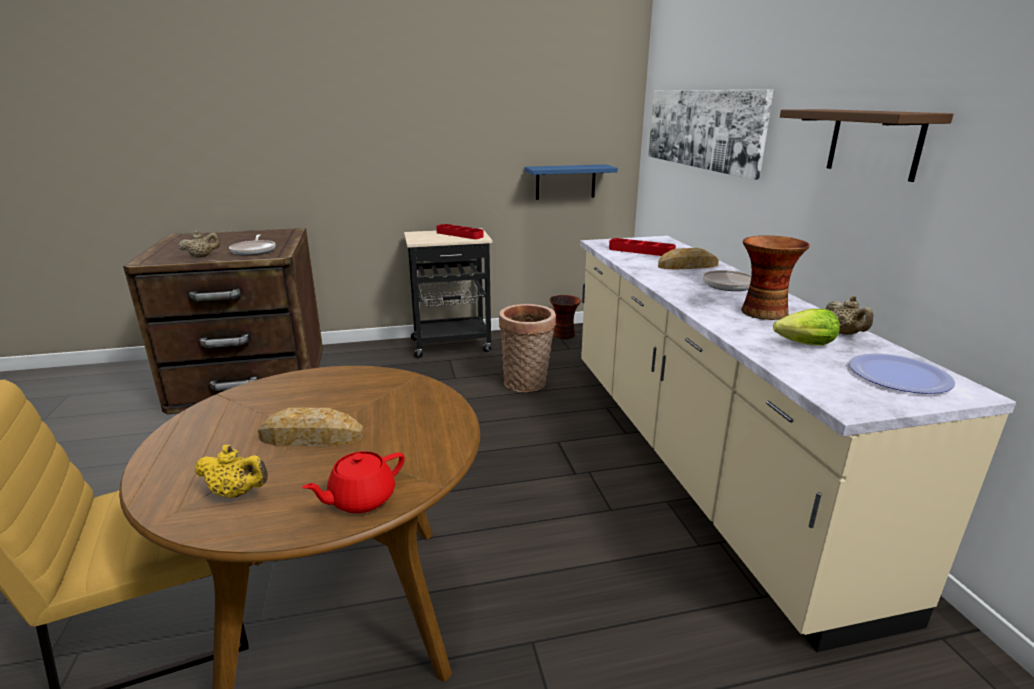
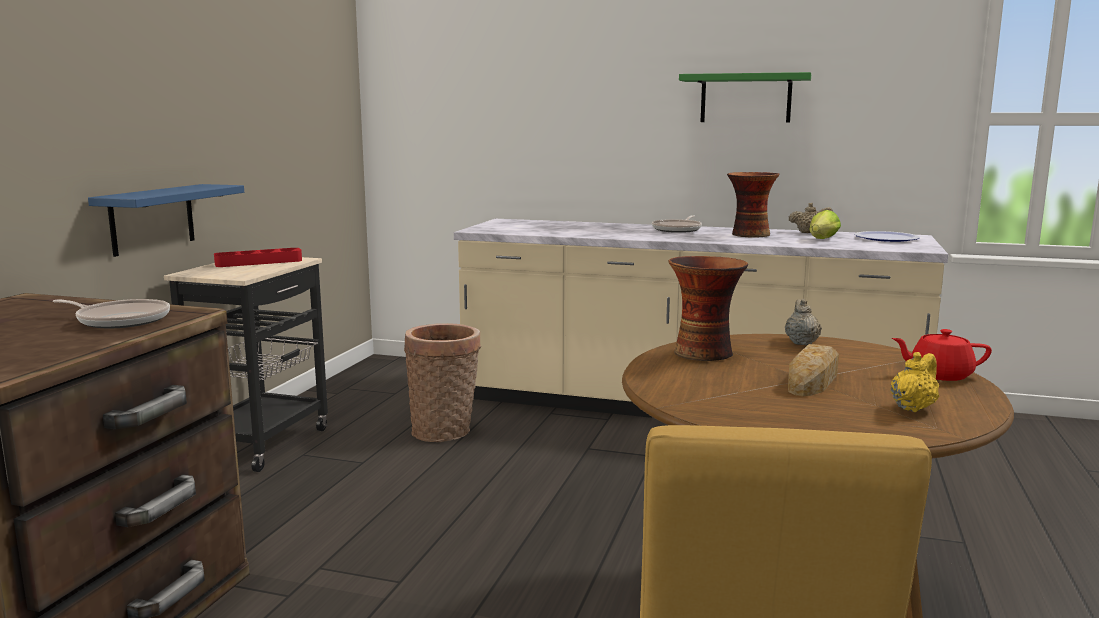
camera: 60 degrees left, 10 degrees down
beige teapot [178,231,220,258] -> beige teapot moved to [785,299,822,345]
red teapot [302,451,405,513] -> red teapot turned 105 degrees clockwise [892,329,992,381]
blue shelf [525,165,618,200] -> blue shelf moved to [88,184,244,257]
vase [550,295,581,339] -> vase moved to [668,256,748,361]
red tray [609,238,676,256] -> none
picture [648,89,774,180] -> none
bread [658,248,719,270] -> none
brown shelf [780,109,953,182] -> green shelf [679,72,811,123]

